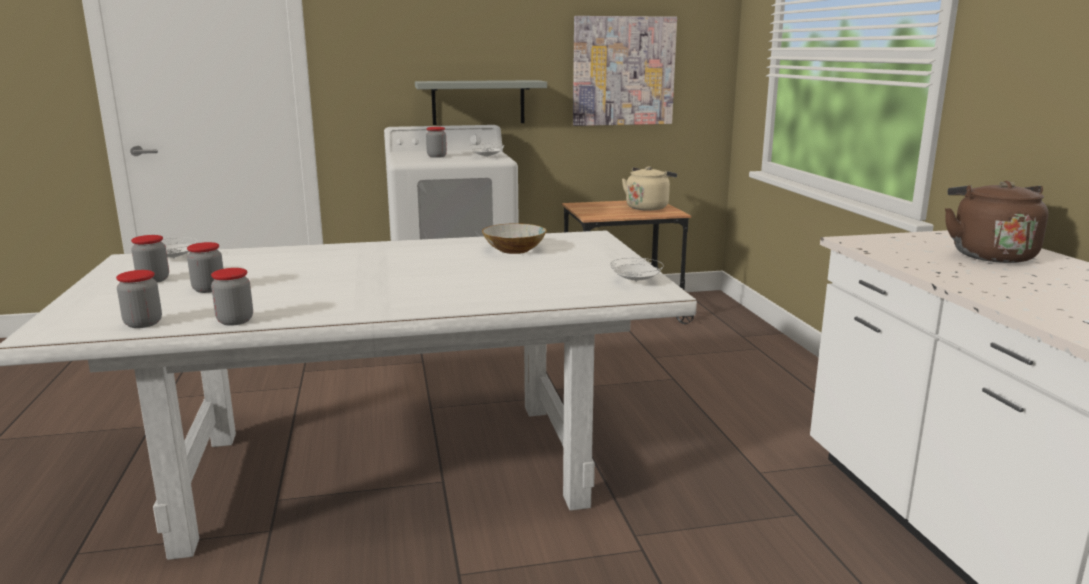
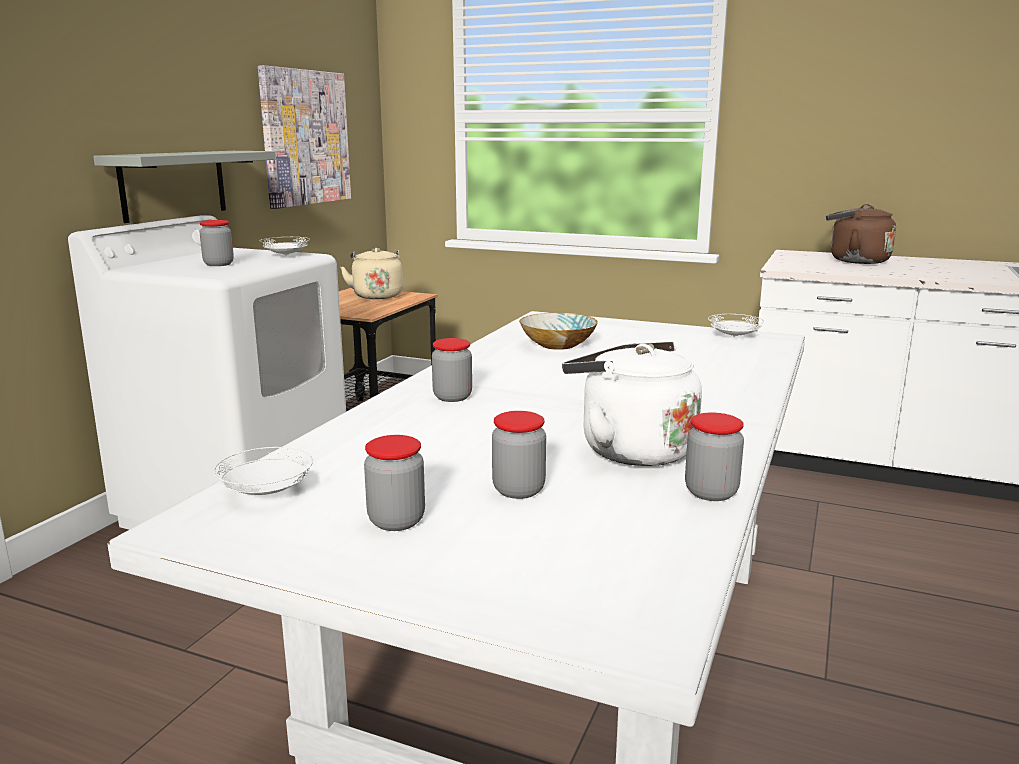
camera: 55 degrees left, 0 degrees up
jar [116,270,162,328] -> jar moved to [432,338,472,402]
none -> white kettle [562,341,702,466]

